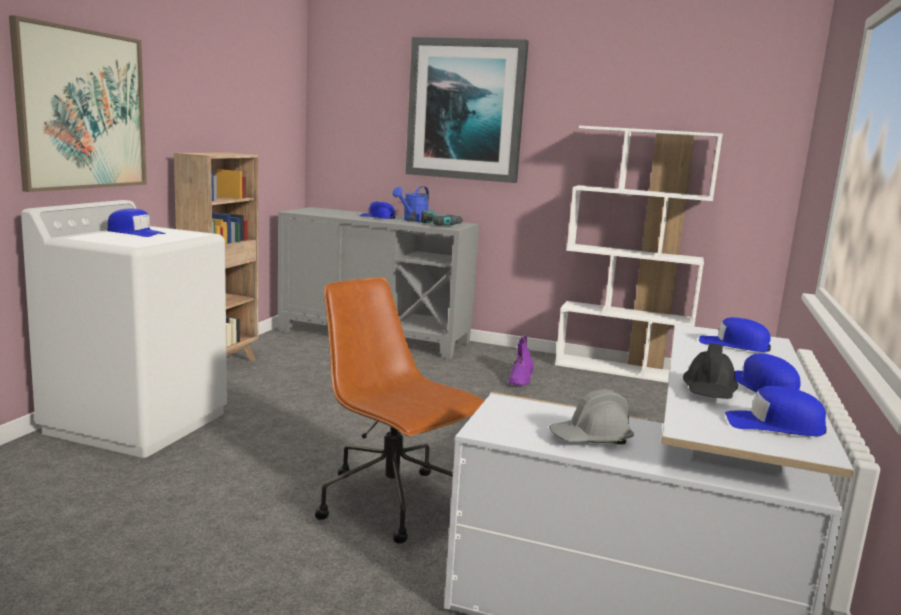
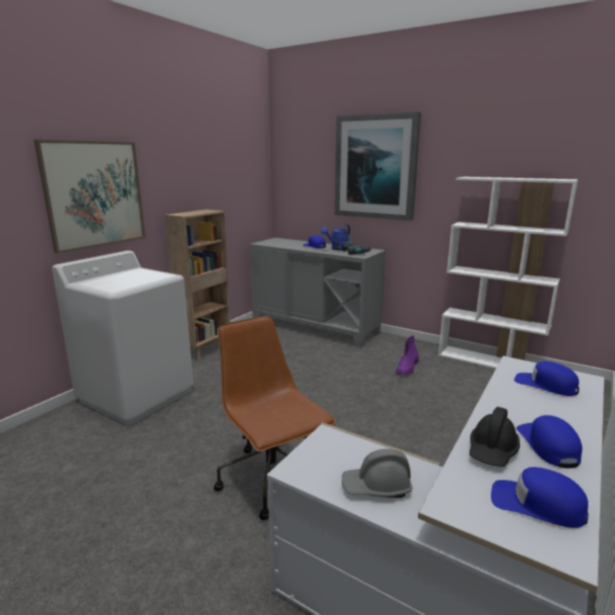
camera: 15 degrees right, 5 degrees up
blue cap [107,208,166,237] -> none

